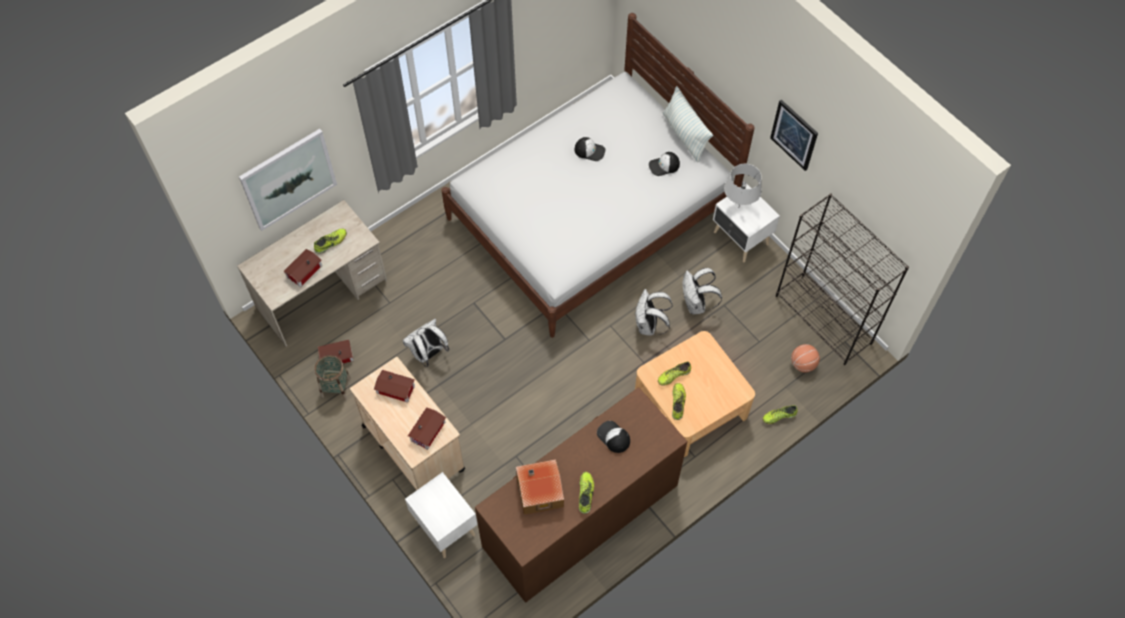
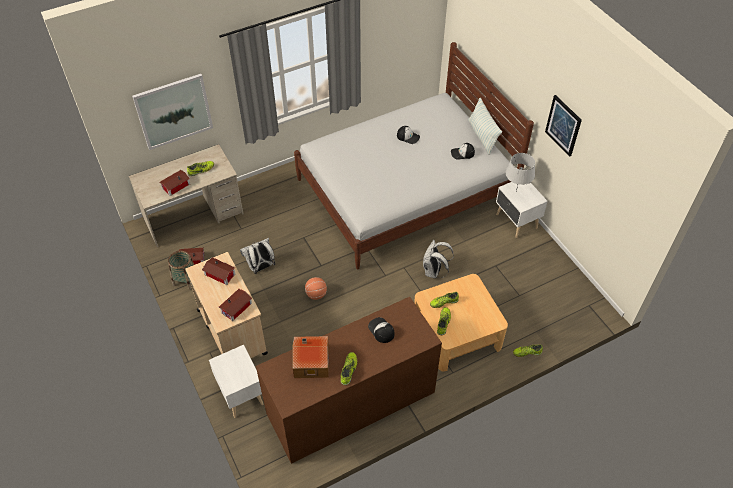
camera: 10 degrees right, 10 degrees down
white backpack [682,268,722,314] -> none
black bookcase [776,193,909,365] -> none
basketball [791,344,820,372] -> basketball moved to [305,277,327,300]

